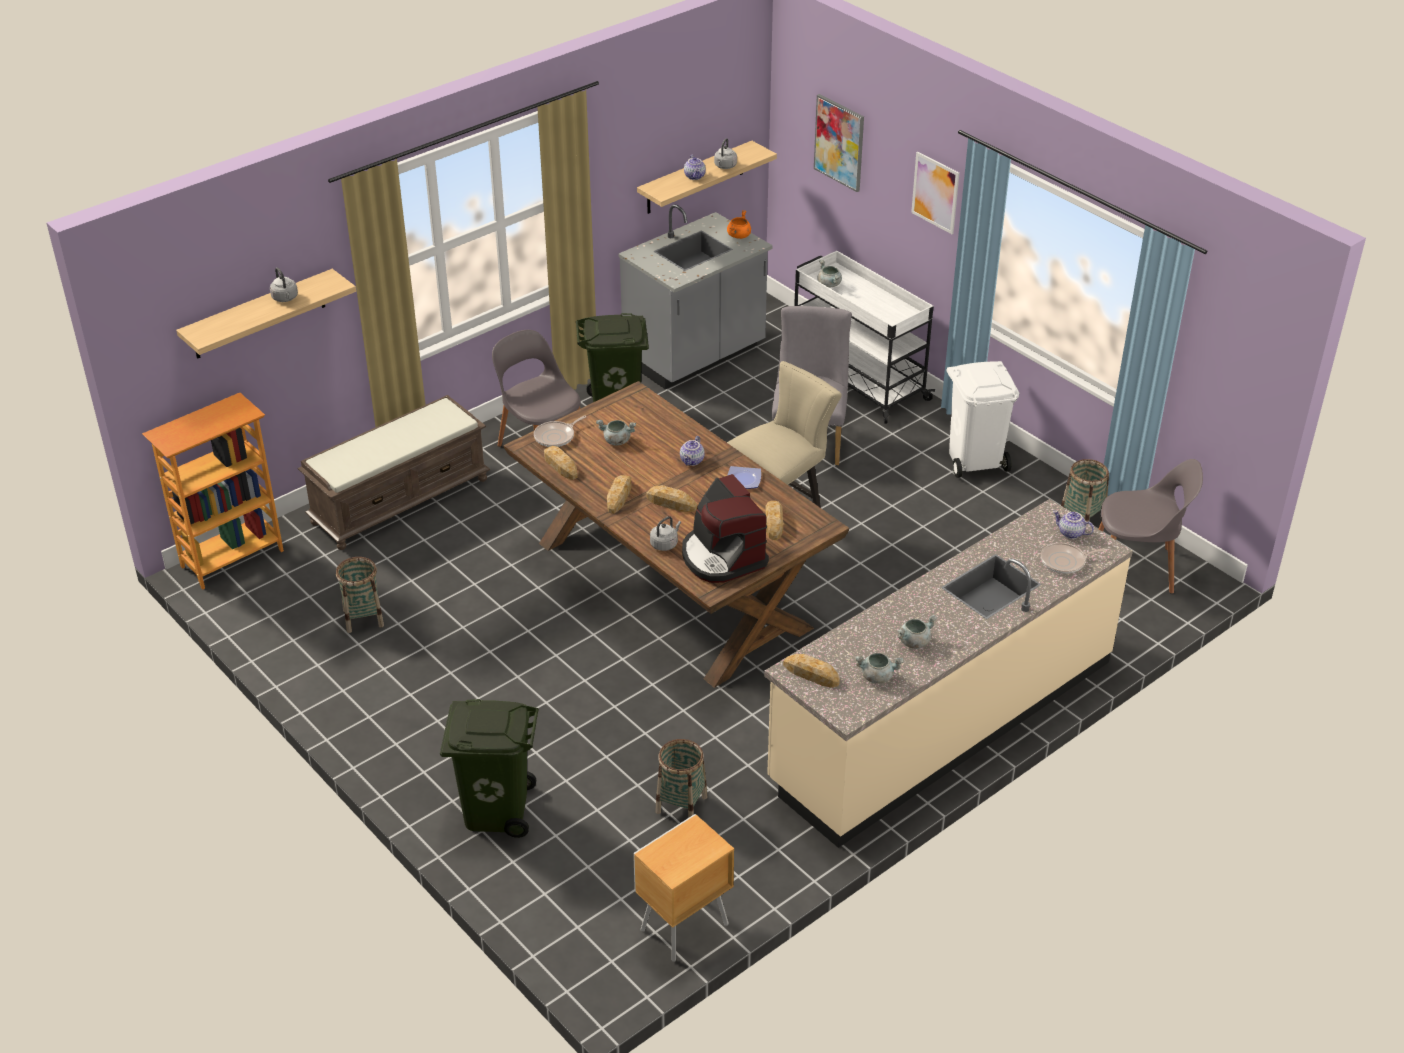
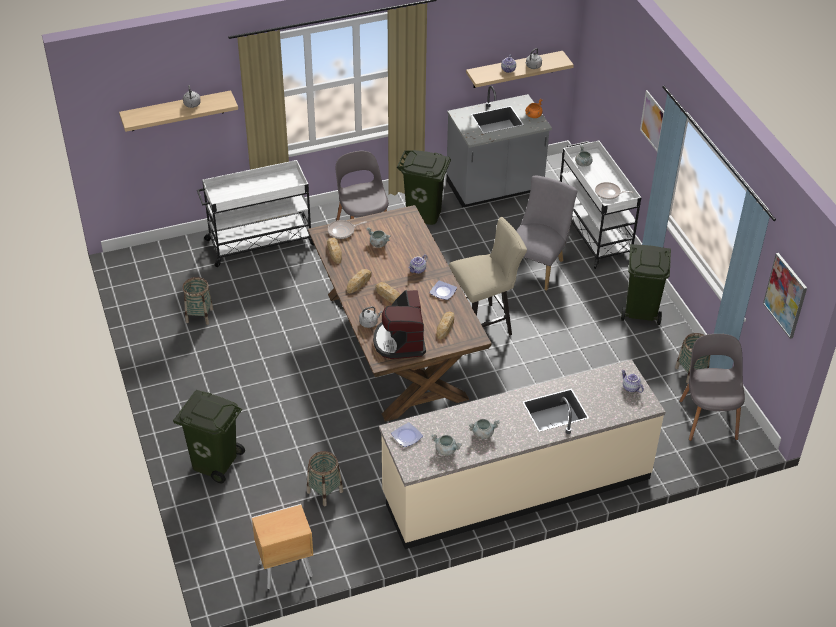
camera: 20 degrees right, 5 degrees up
bookcase [142,393,284,589] -> none
brown bench [297,395,490,550] -> white cart [197,160,314,267]
bread [783,654,840,688] -> plate [391,422,423,447]
picture [814,94,864,192] -> picture moved to [763,253,807,339]
white trash can [947,361,1019,478] -> green trash can [621,244,671,325]
frying pan [1041,543,1106,574] -> frying pan moved to [595,182,634,200]
grey chair [1099,459,1203,594] -> grey chair turned 120 degrees counterclockwise [679,334,745,441]

